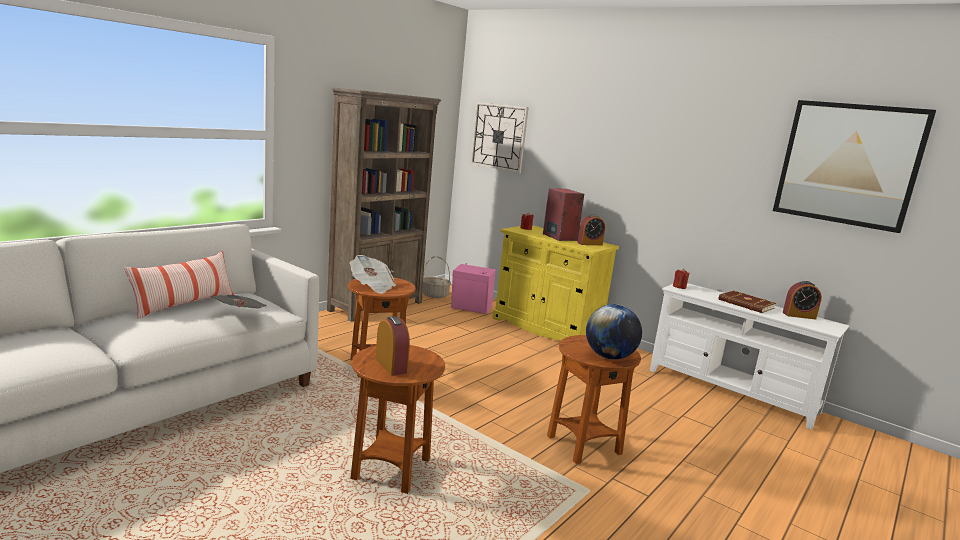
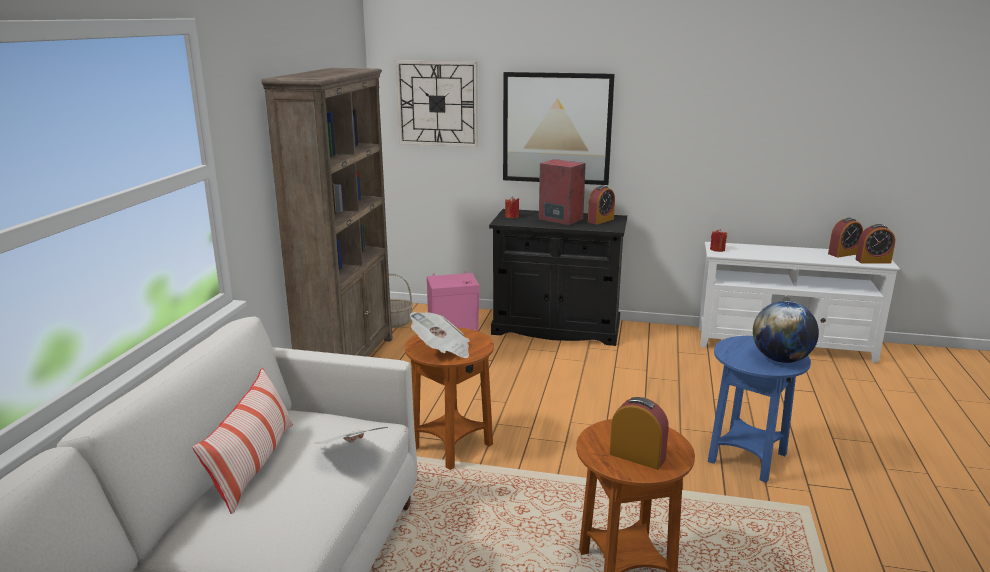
camera: 25 degrees left, 5 degrees up
yellow cabinet [492,225,619,340] -> black cabinet [489,209,627,346]
brown side table [547,335,641,464] -> blue side table [708,336,811,483]
brown book [718,291,776,313] -> none
picture [773,100,936,233] -> picture moved to [503,72,615,185]
none -> alarm clock [855,224,895,264]

